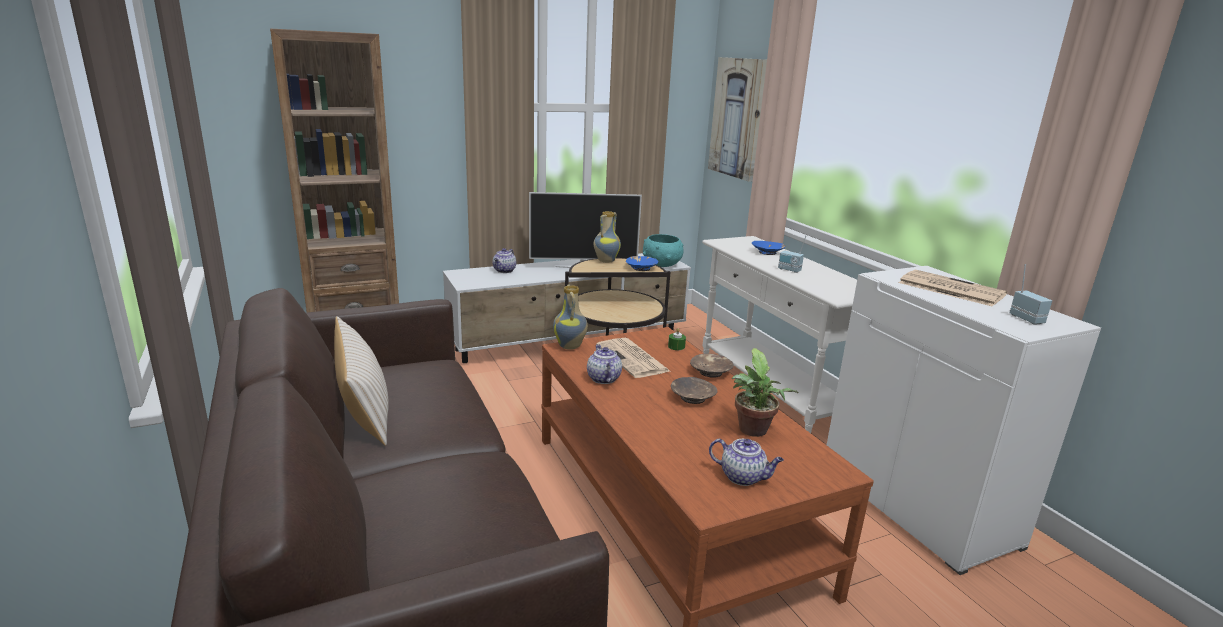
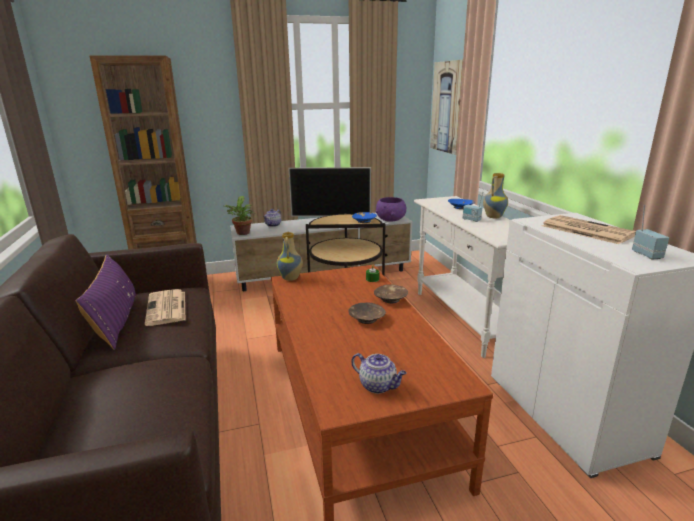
camera: 10 degrees right, 0 degrees up
beige pillow [334,316,389,446] -> purple pillow [76,254,136,350]
teapot [587,345,622,384] -> none
vase [594,211,621,263] -> vase moved to [483,173,508,219]
newspaper [596,338,670,378] -> newspaper moved to [145,289,185,326]
turquoise bowl [643,234,683,267] -> purple bowl [375,197,407,222]
potted plant [732,348,798,437] -> potted plant moved to [223,196,256,235]

